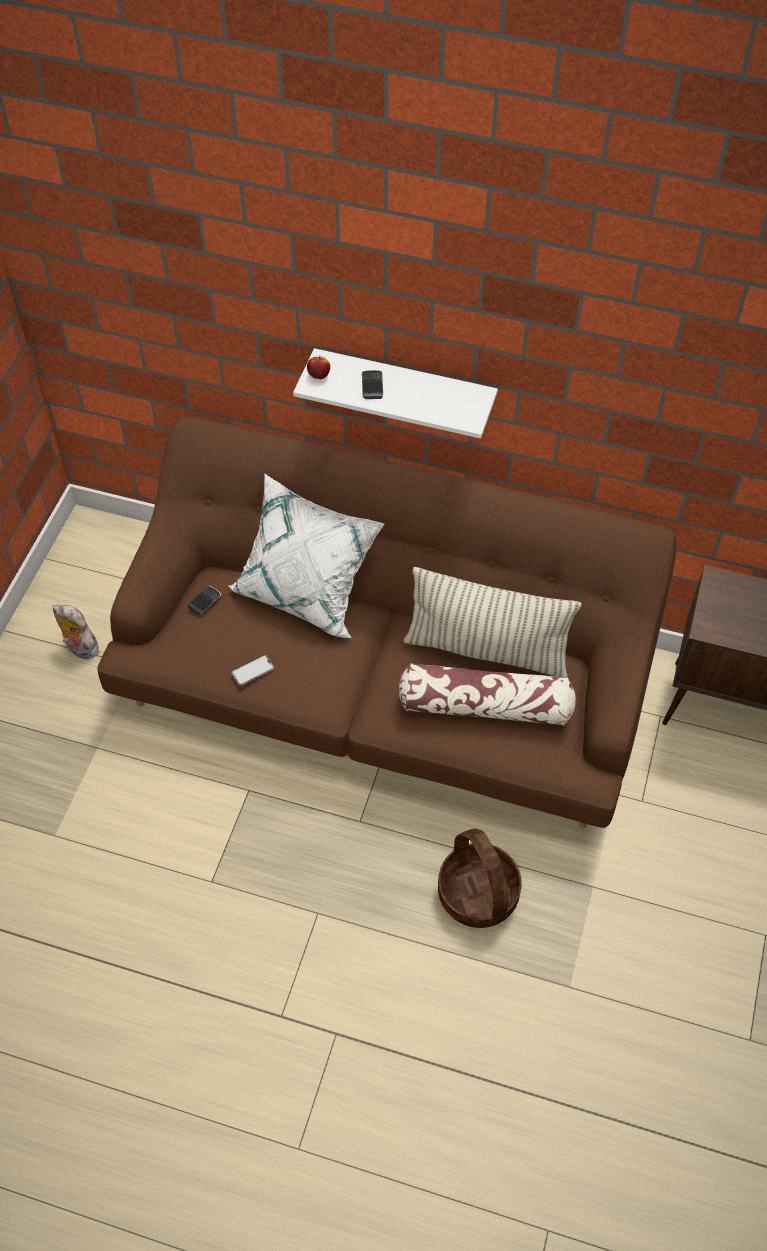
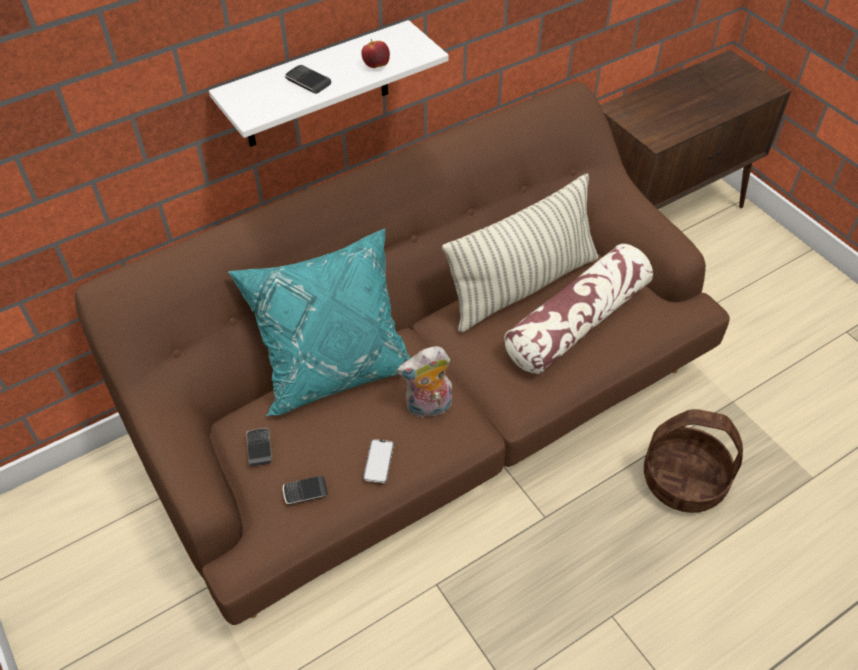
camera: 50 degrees left, 5 degrees down
plush toy [52,604,99,659] -> plush toy moved to [397,346,452,418]
white pillow [228,473,384,638] -> turquoise pillow [228,229,411,416]
apple [307,355,330,379] -> apple moved to [361,39,390,68]
none -> phone [283,476,328,505]

